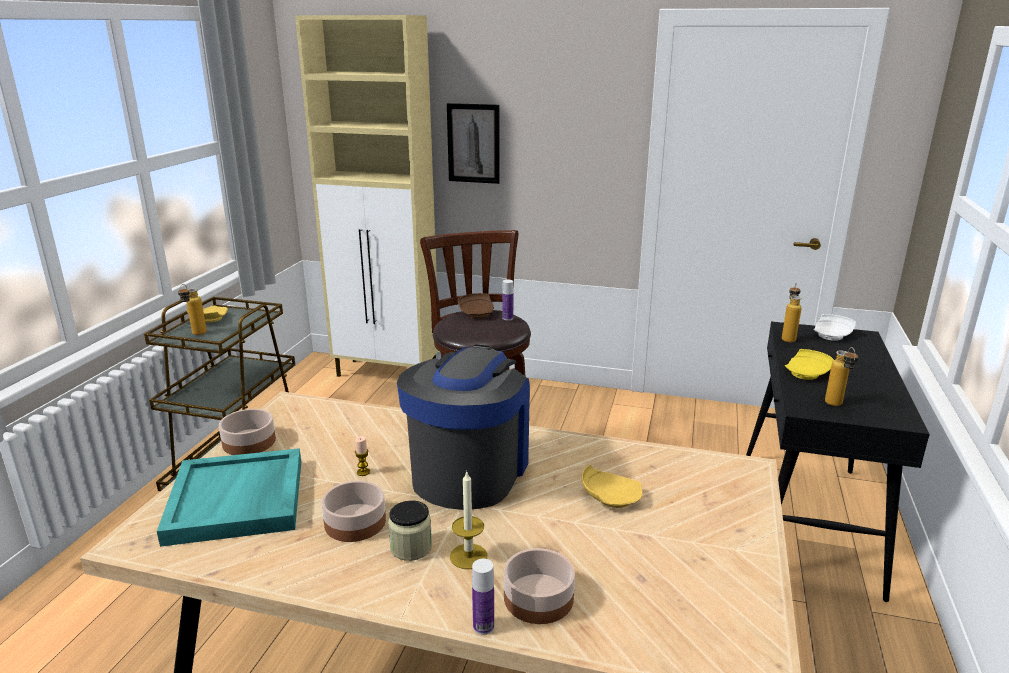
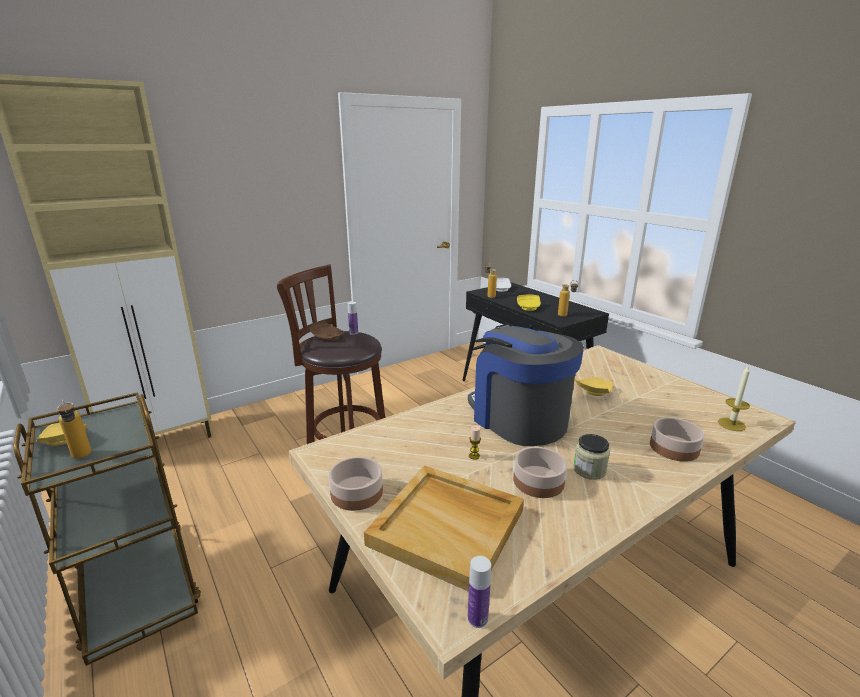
camera: 50 degrees left, 0 degrees up
turquoise tray [157,448,301,547] -> beige tray [364,465,524,592]
picture [447,103,500,184] -> none
candle [450,471,488,569] -> candle moved to [718,365,750,431]
bottle [472,559,494,635] -> bottle moved to [468,556,491,628]

